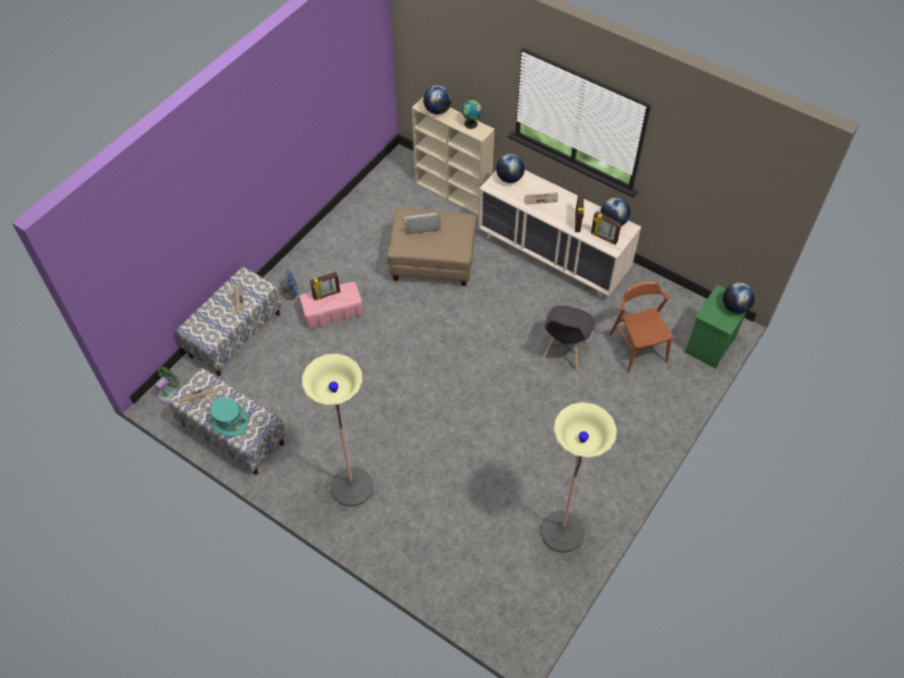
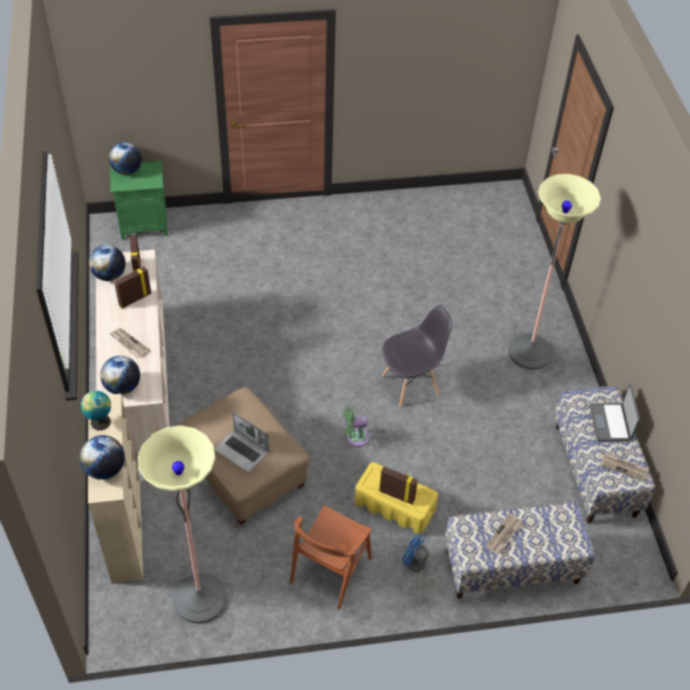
camera: 135 degrees left, 5 degrees down
green fan [155,367,179,403] -> green fan moved to [344,407,370,447]
turquoise hat [209,397,248,437] -> laptop [590,384,640,442]
pink storage box [300,282,363,329] -> yellow storage box [355,462,438,535]
grey chair [541,306,594,371] -> grey chair moved to [382,305,452,407]
floor lamp [541,402,617,553] -> floor lamp moved to [138,425,227,624]
brown chair [610,281,674,373] -> brown chair moved to [290,505,372,610]

